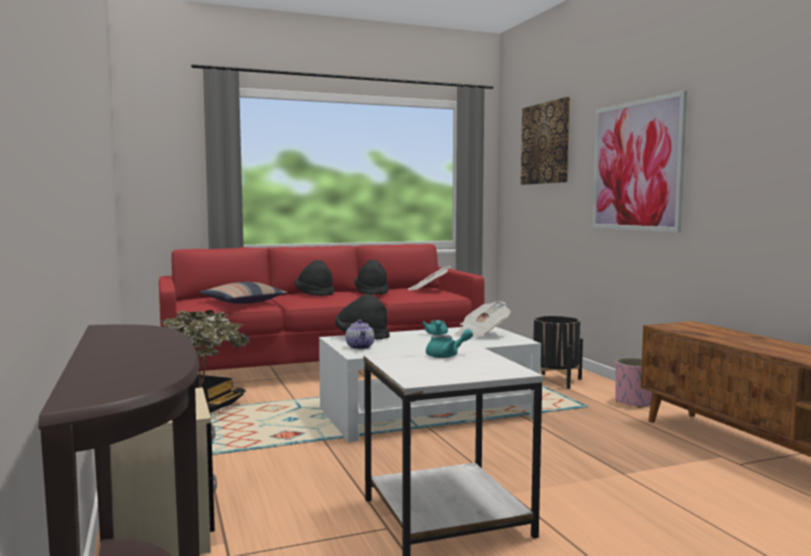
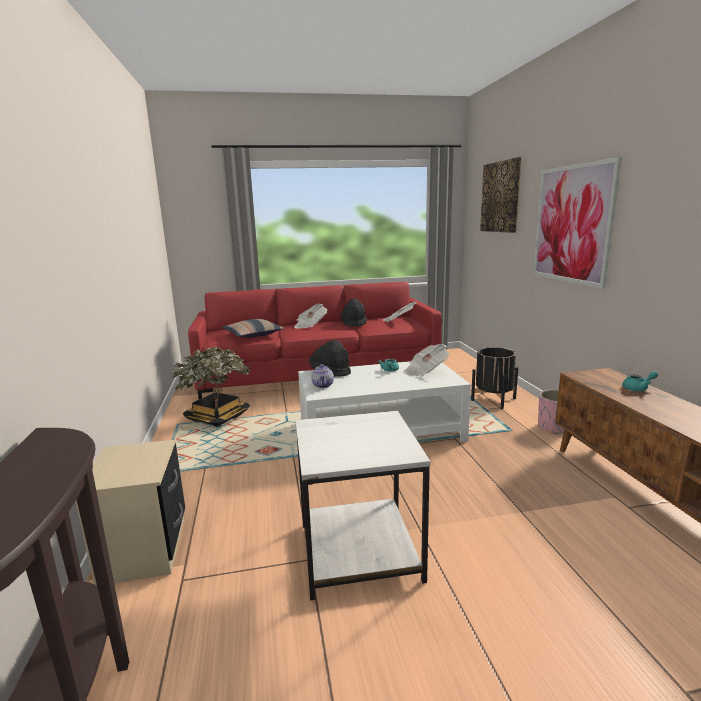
camera: 10 degrees right, 10 degrees up
black hat [295,260,334,296] -> newspaper [295,304,327,329]
turquoise teapot [426,329,473,358] -> turquoise teapot moved to [622,371,658,391]

